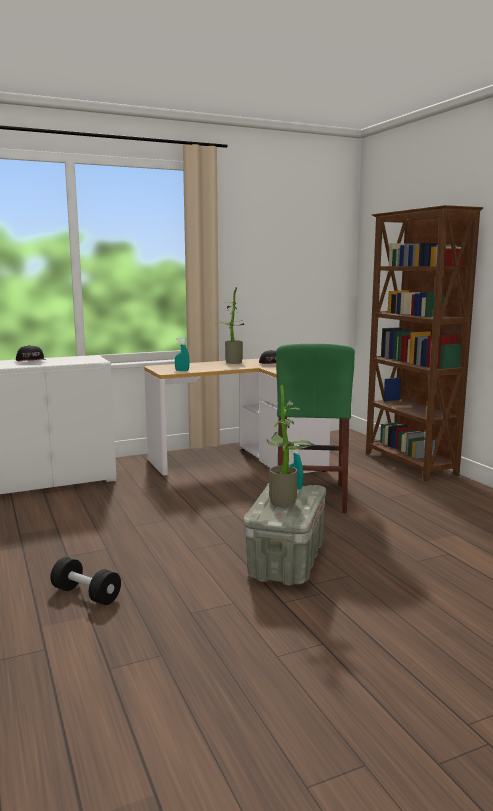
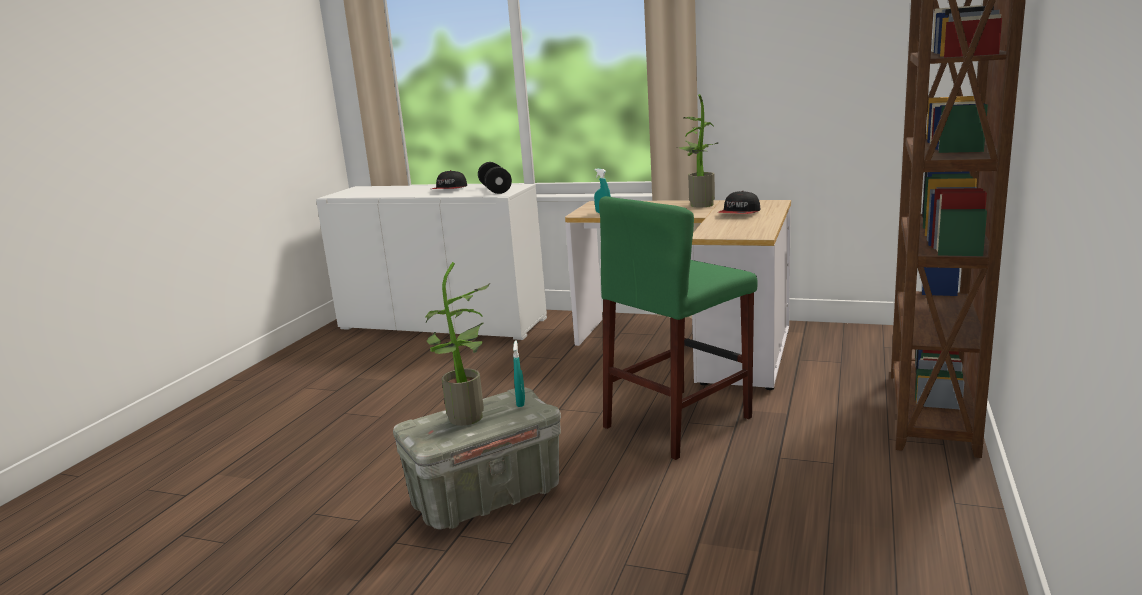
camera: 45 degrees right, 5 degrees up
black dumbbell [50,557,121,605] -> black dumbbell moved to [478,162,512,194]

